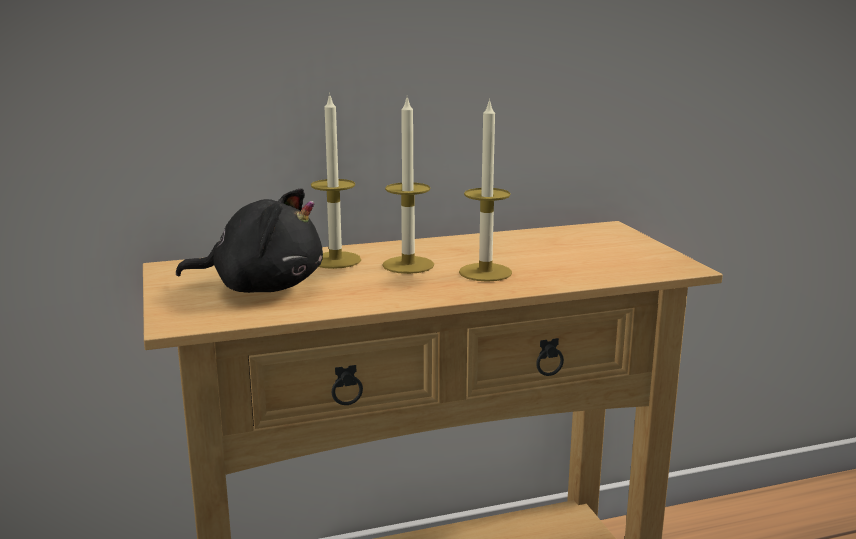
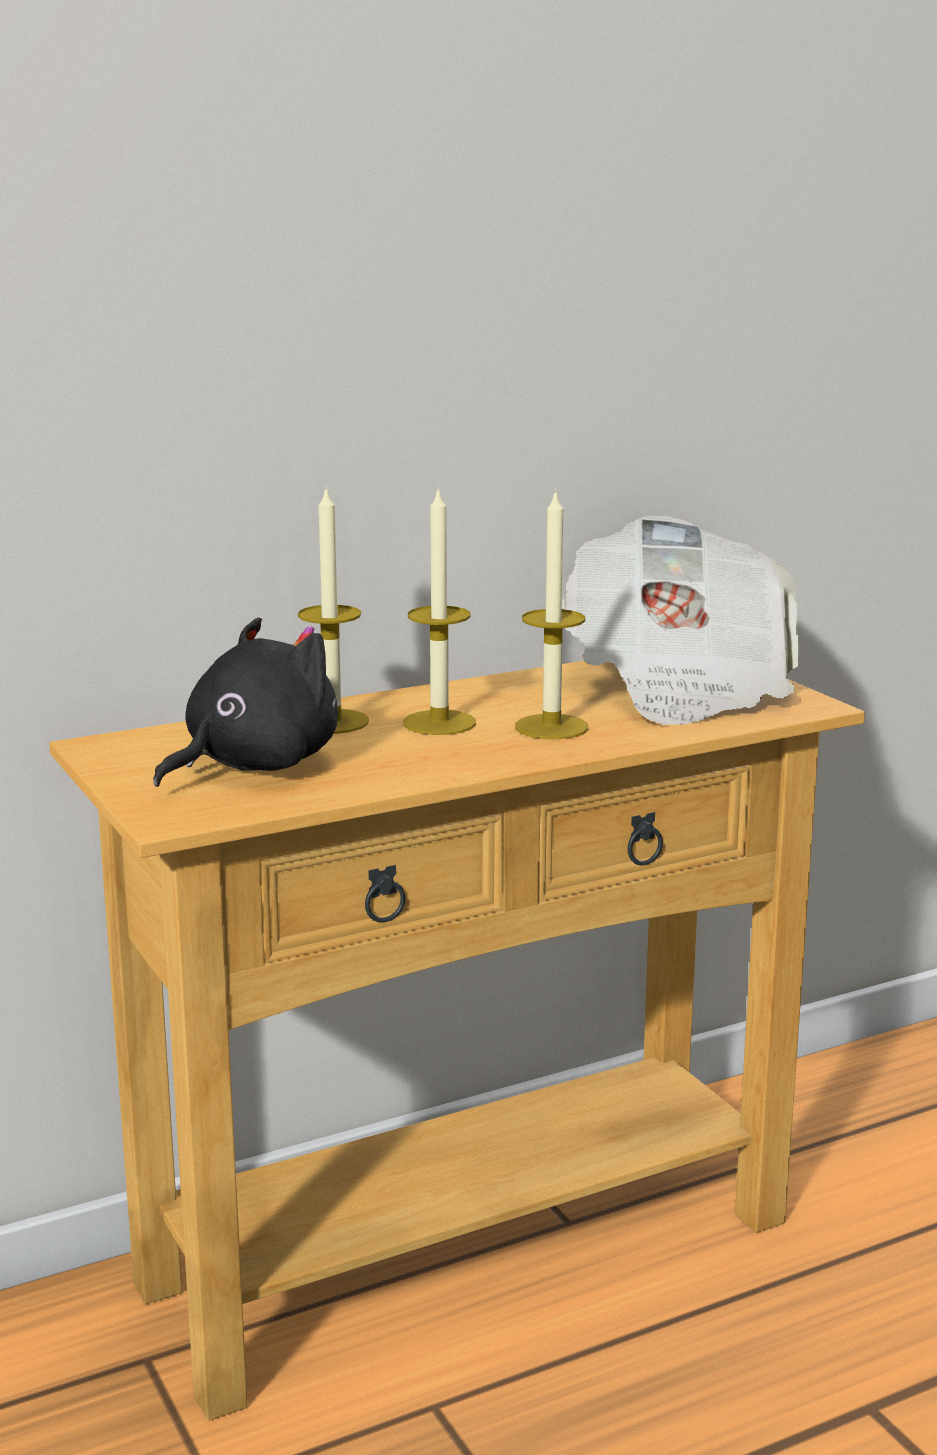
camera: 10 degrees left, 0 degrees up
black plush toy [176,188,323,293] -> black plush toy turned 45 degrees counterclockwise [153,618,338,787]
none -> newspaper [562,516,800,725]

